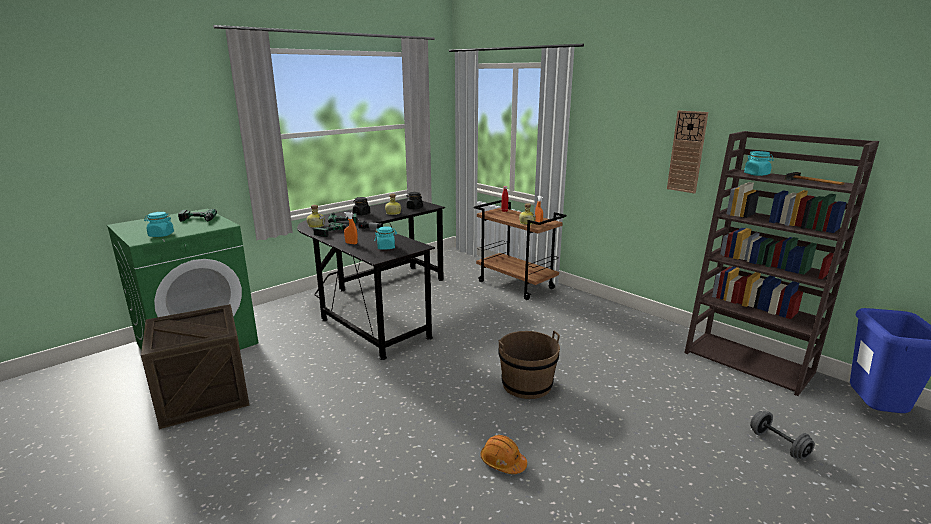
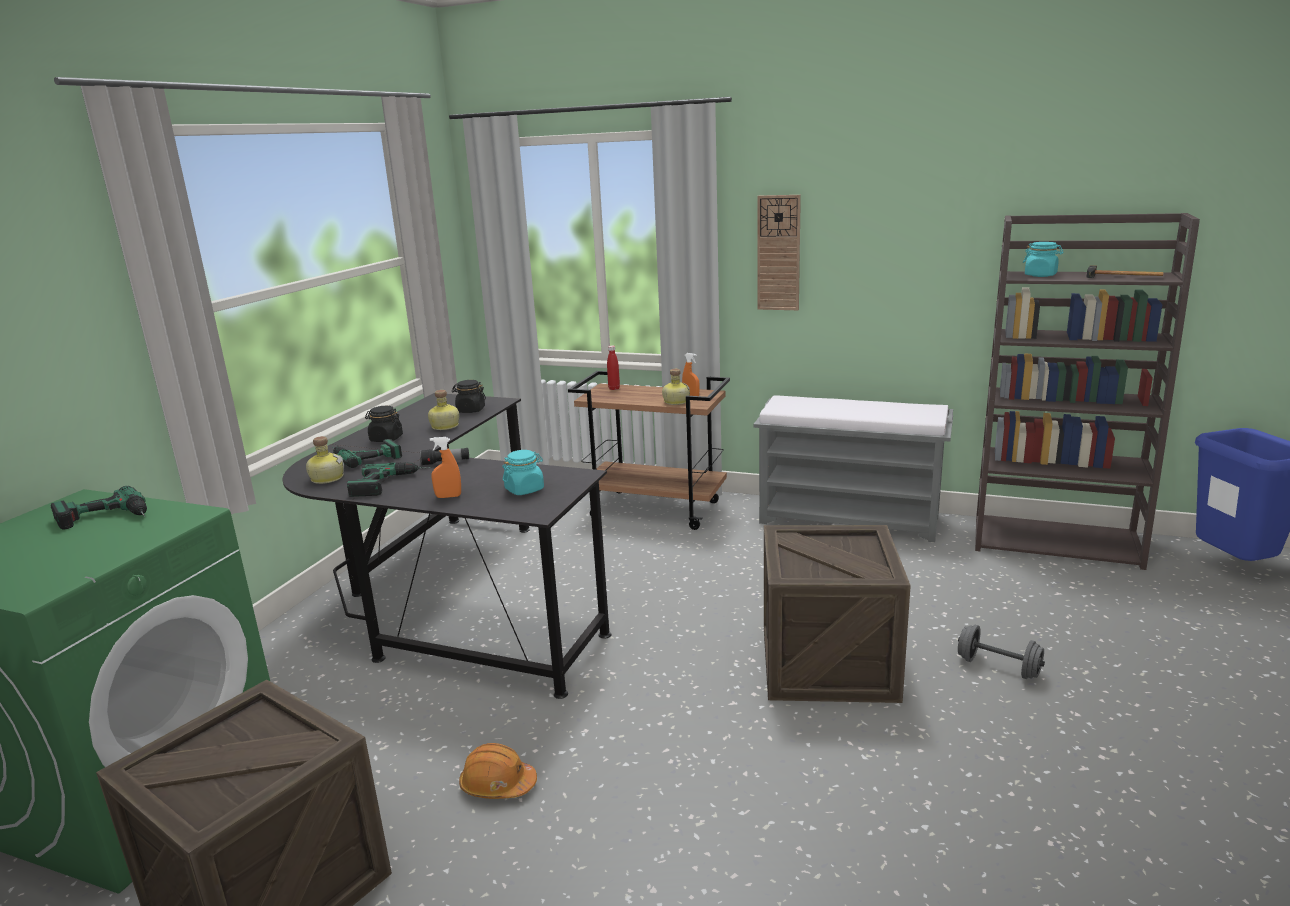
camera: 25 degrees left, 0 degrees up
turquoise jar [144,212,174,237] -> none
orange hard hat [480,435,527,474] -> orange hard hat moved to [459,743,537,799]
brown bucket [498,331,560,399] -> crate [764,525,911,703]
wall clock [667,110,708,194] -> wall clock moved to [757,195,801,310]
grey dumbbell [750,411,815,460] -> grey dumbbell moved to [958,625,1045,679]
none -> grey bench [753,395,953,542]

